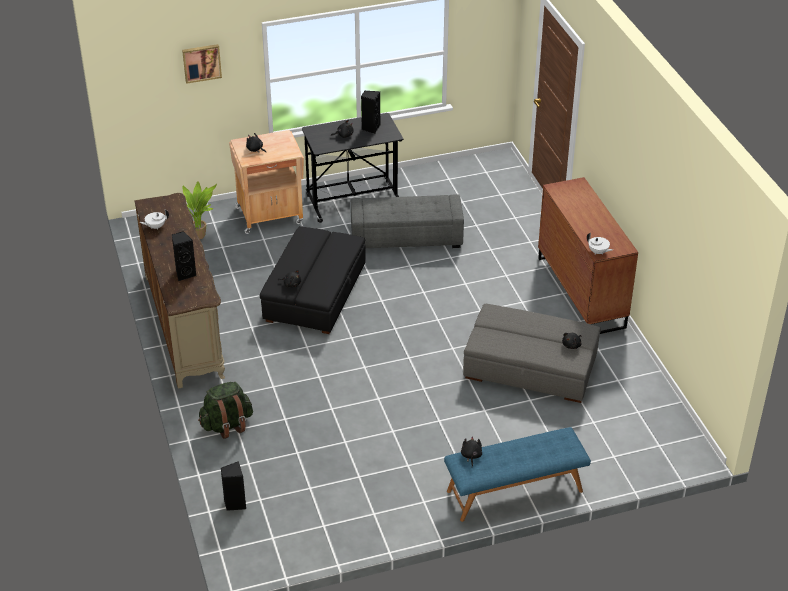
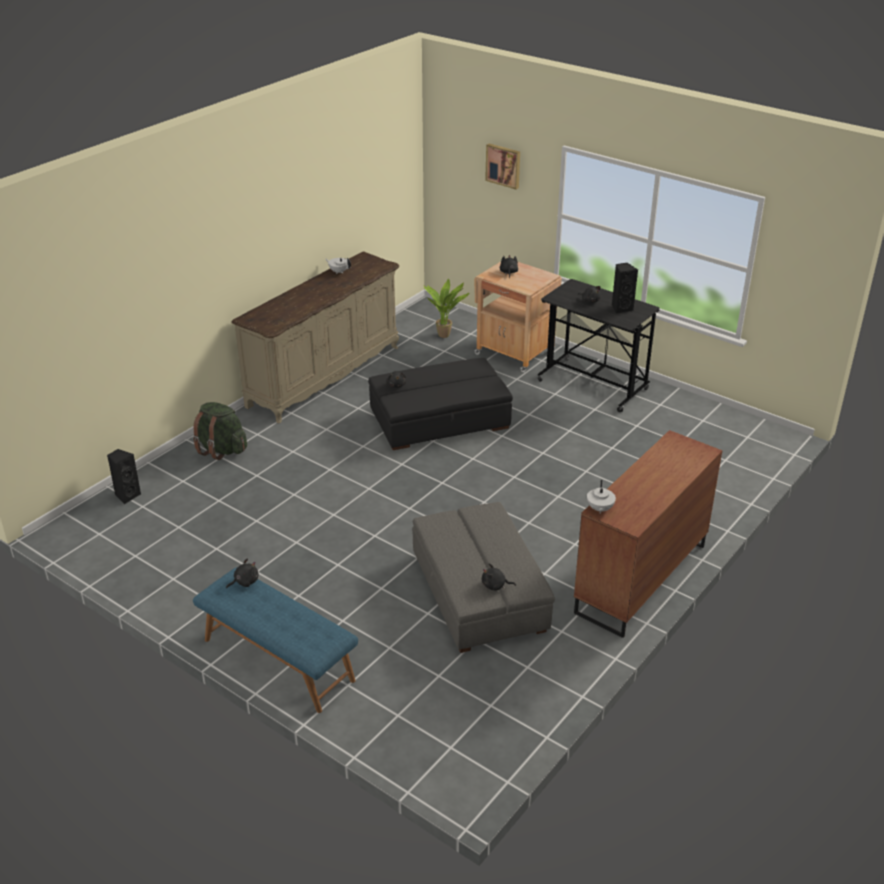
camera: 55 degrees right, 5 degrees down
black speaker [172,231,197,281] -> none
grey ottoman [351,194,464,248] -> none

